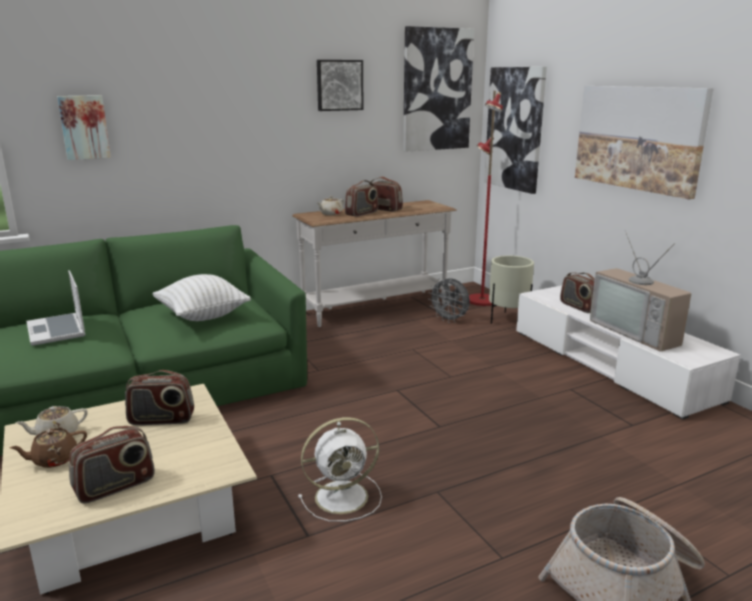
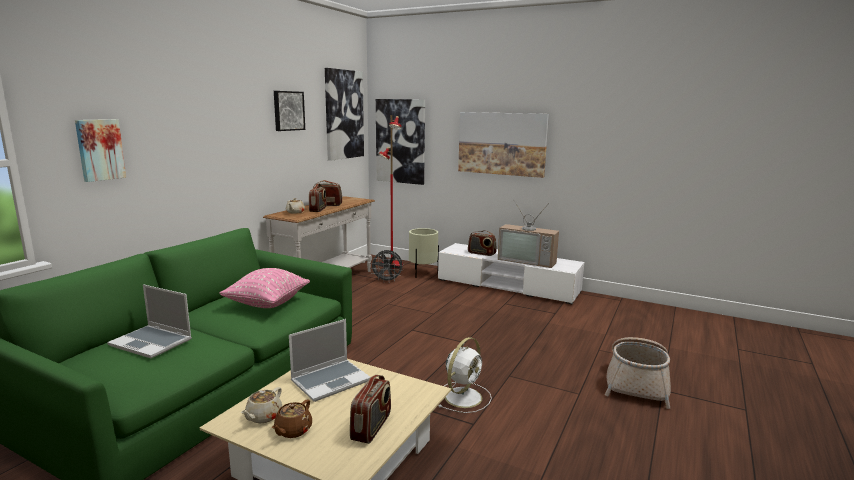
camera: 35 degrees left, 5 degrees down
radio [125,370,194,425] -> laptop [289,319,370,402]
white pillow [152,274,251,321] -> pink pillow [220,268,310,308]

